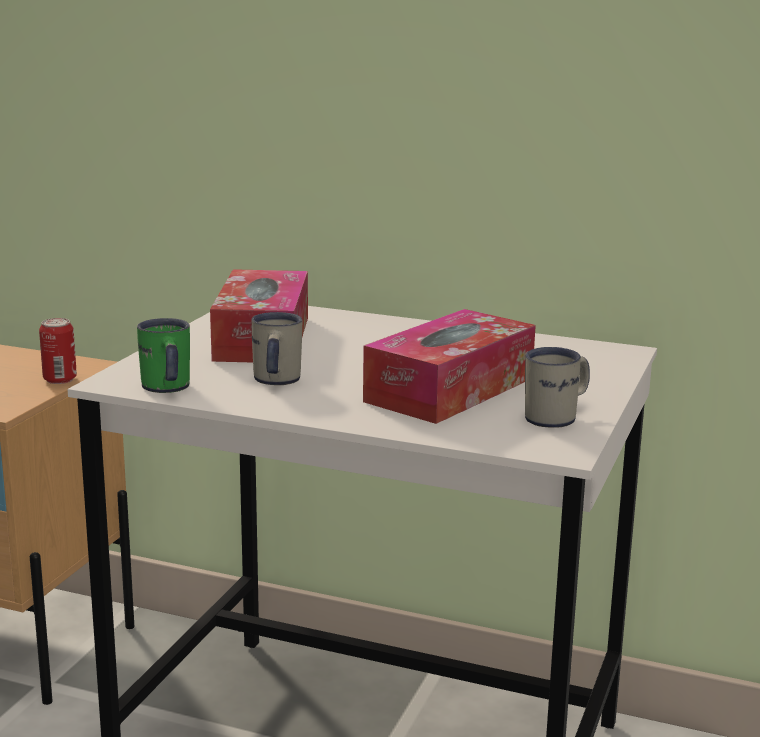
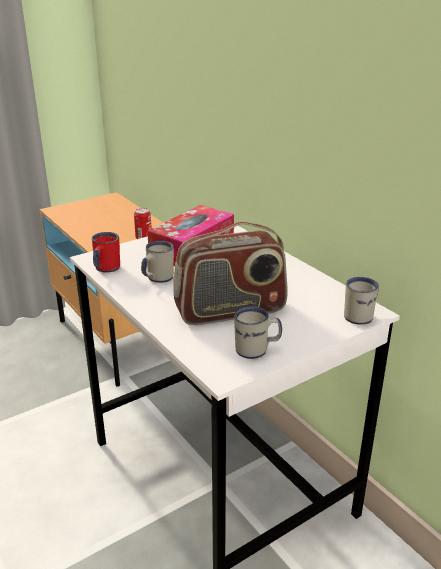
camera: 35 degrees right, 10 degrees up
green mug [137,318,190,393] -> red mug [92,232,120,273]
tissue box [363,309,536,424] -> radio [173,222,288,325]
none -> white mug [344,277,378,324]

